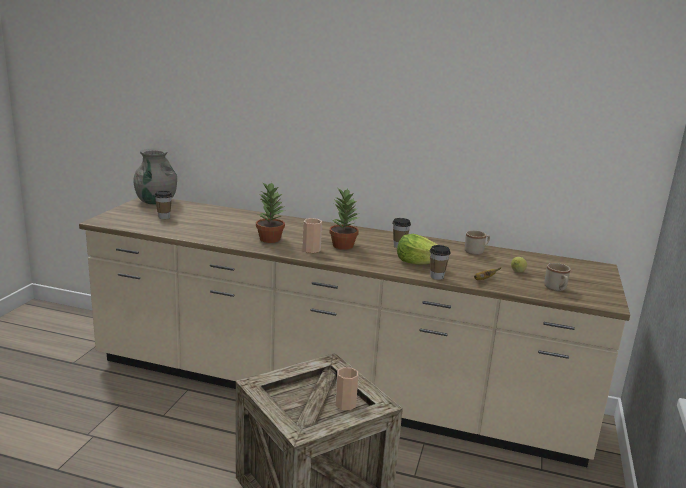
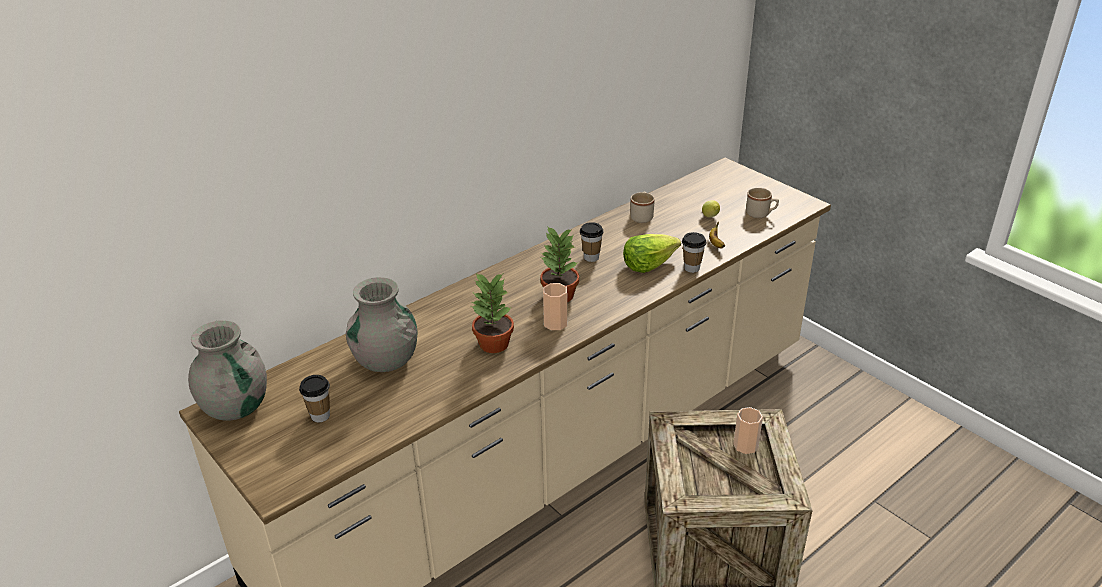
camera: 55 degrees left, 15 degrees up
none -> grey vase [346,277,417,372]

